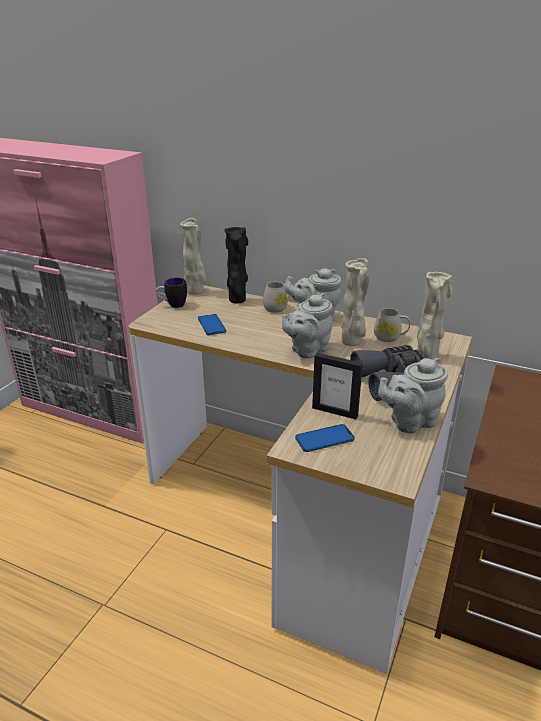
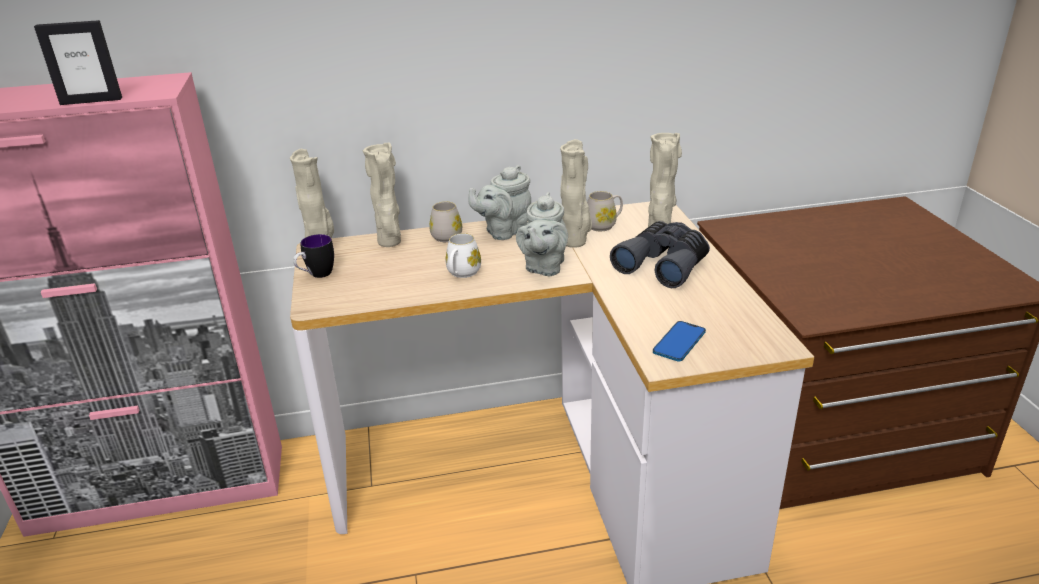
camera: 35 degrees left, 0 degrees up
phone [198,314,226,335] -> none
black vase [225,227,248,303] -> beige vase [363,143,401,247]
picture frame [312,353,363,419] -> picture frame moved to [34,20,122,105]
grey teapot [378,358,448,433] -> none
none -> white mug [446,233,481,278]

